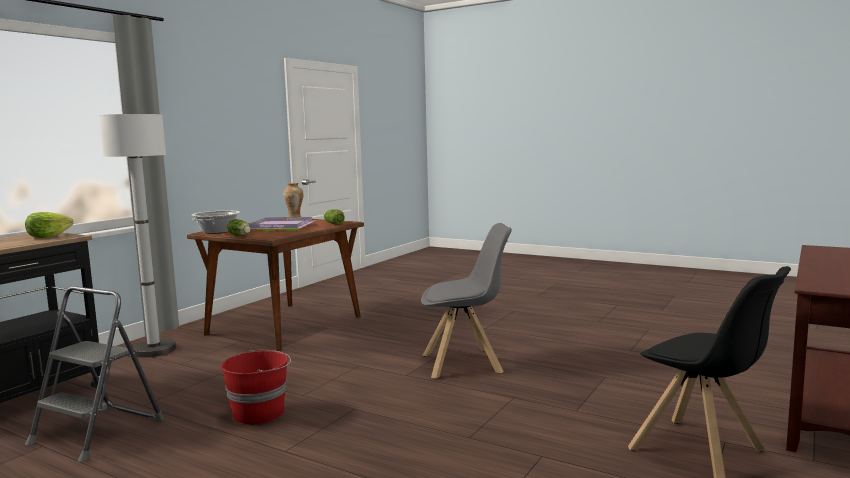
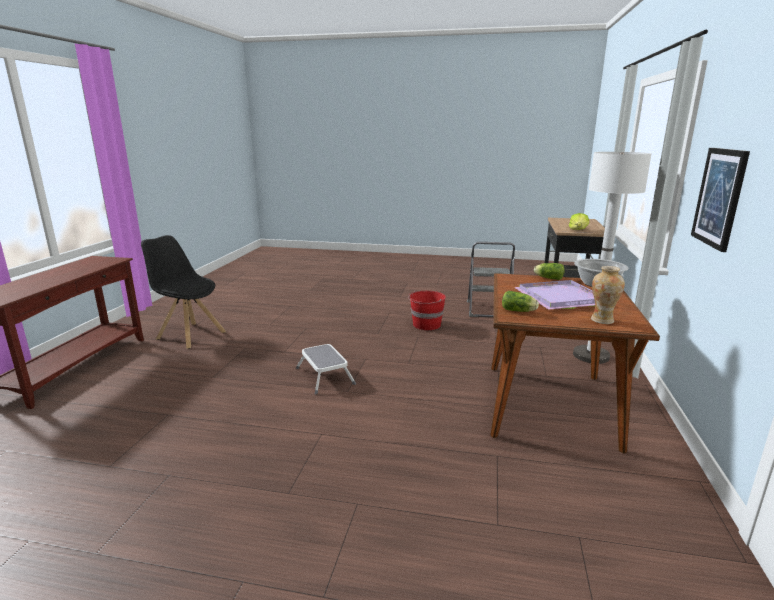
camera: 160 degrees right, 10 degrees up
grey chair [421,223,512,379] -> grey step ladder [296,344,356,395]
none -> picture [691,148,750,252]

